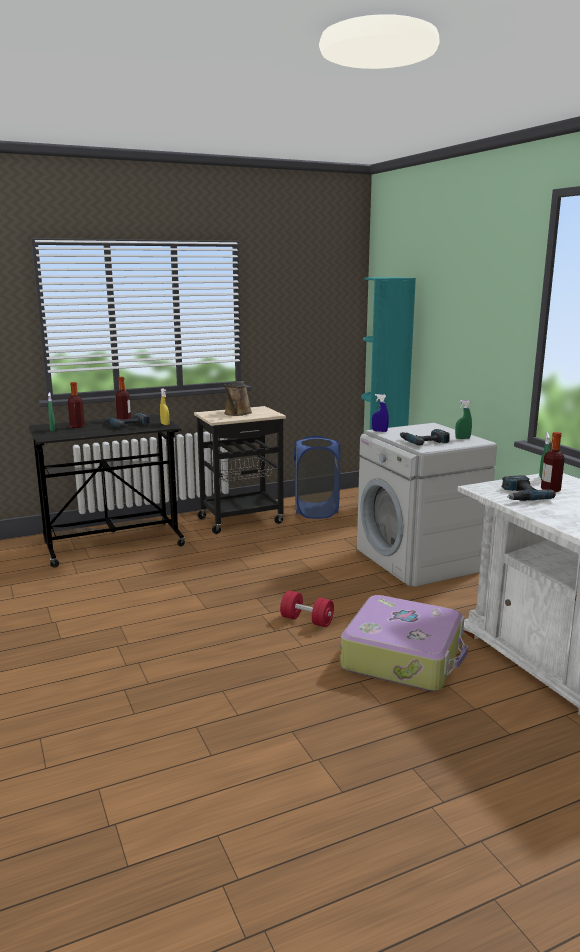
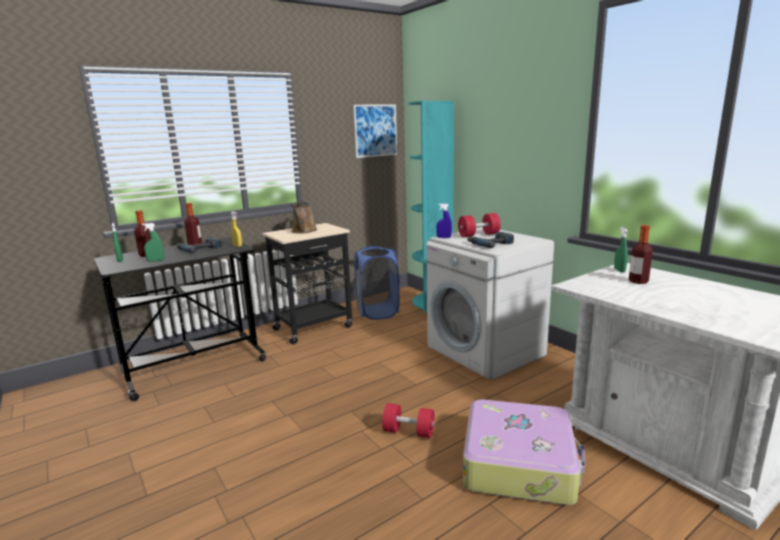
camera: 10 degrees left, 0 degrees up
green spray bottle [455,400,472,439] -> green spray bottle moved to [142,223,164,262]
power drill [502,475,556,501] -> none
none -> picture [353,104,397,158]
none -> red dumbbell [458,213,501,237]

